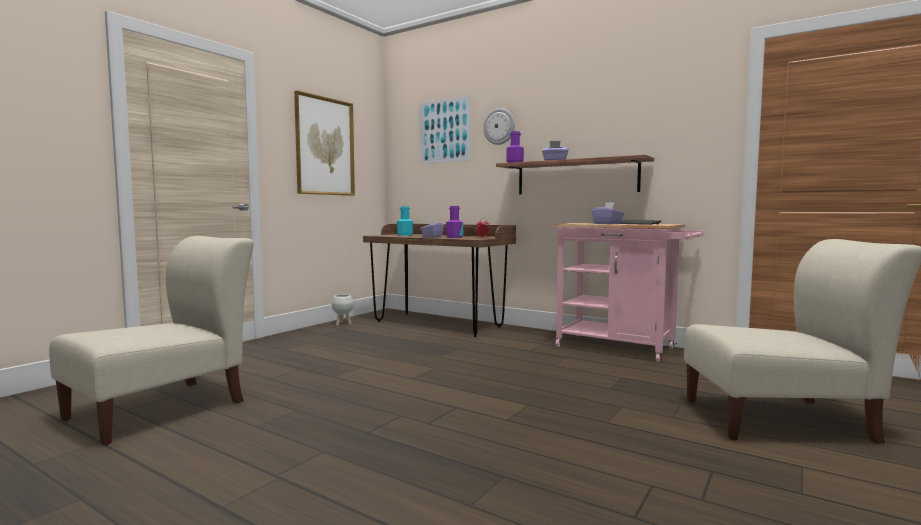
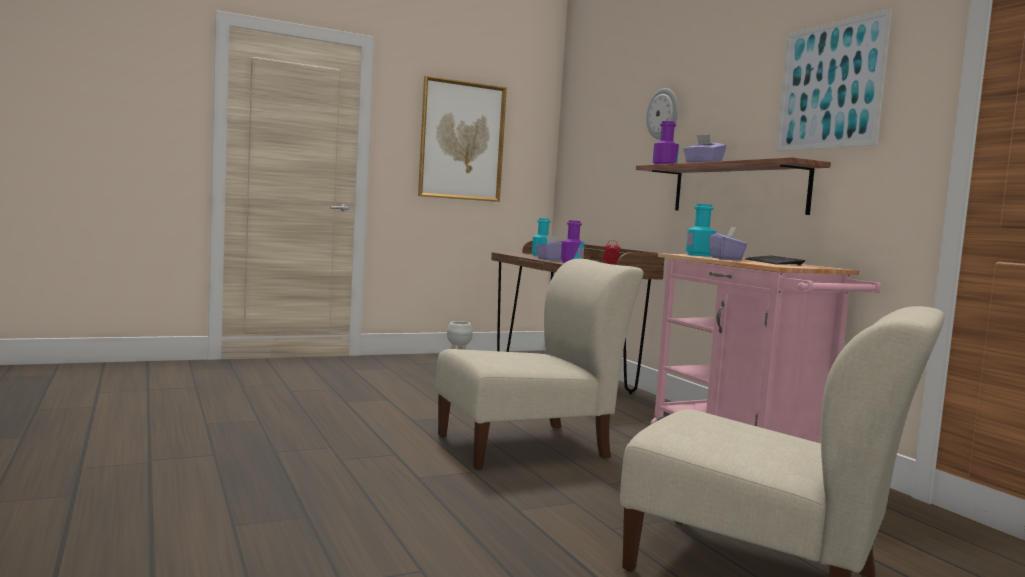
camera: 30 degrees right, 0 degrees up
beige chair [49,236,254,445] -> beige chair moved to [435,259,644,469]
picture [419,95,471,164] -> picture moved to [776,9,892,151]
none -> turquoise bottle [686,204,716,257]

